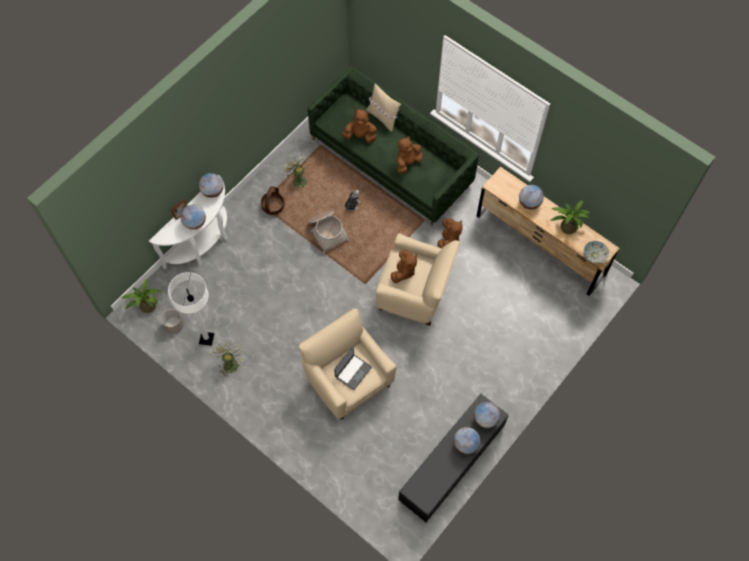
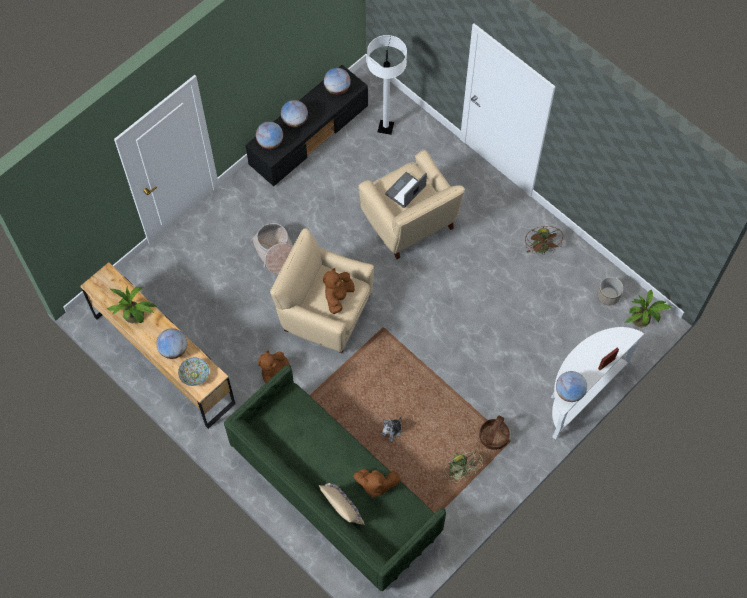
camera: 175 degrees left, 0 degrees up
white floor lamp [168,272,214,346] -> white floor lamp moved to [367,35,407,135]
globe [181,205,206,229] -> globe moved to [324,68,351,95]
green fan [210,343,245,378] -> brown fan [525,226,563,255]
basket [308,210,350,254] -> basket moved to [251,223,293,274]
brown plush toy [397,137,423,174] -> none
bowl [584,241,609,263] -> bowl moved to [178,358,209,386]

